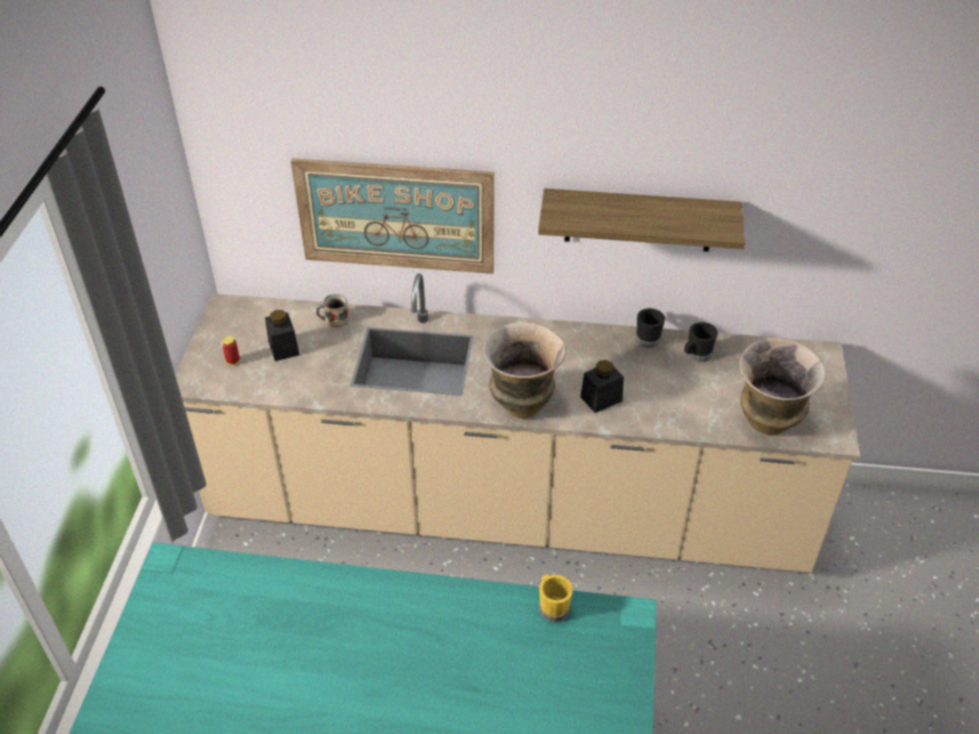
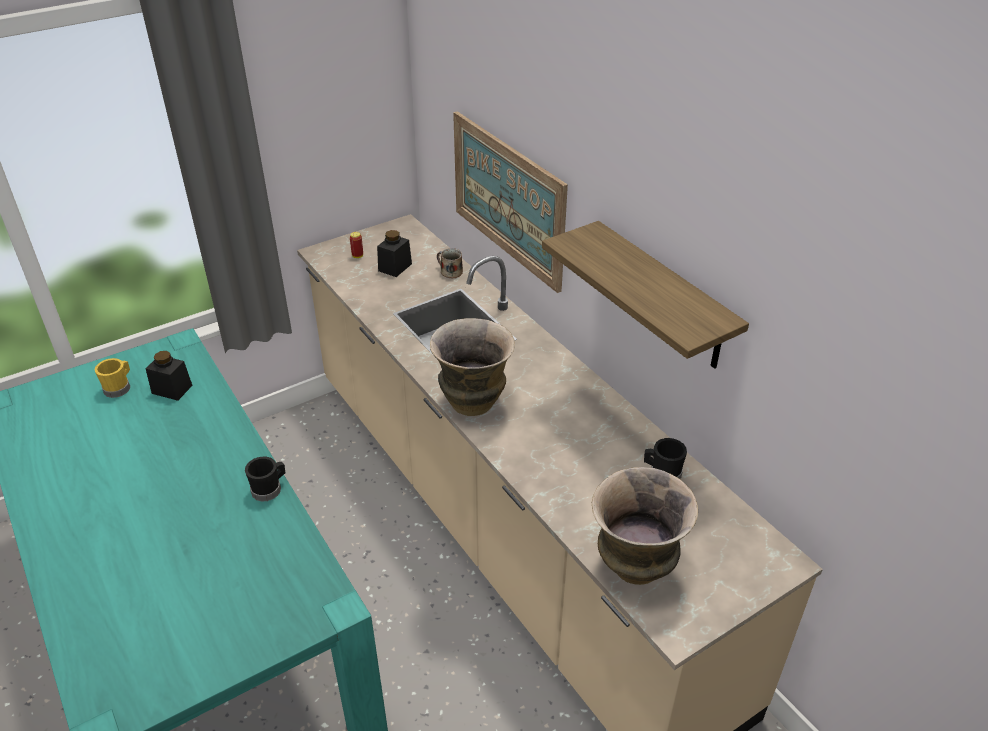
camera: 50 degrees right, 5 degrees down
yellow mug [539,574,573,622] -> yellow mug moved to [94,358,130,398]
black jar [580,360,624,413] -> black jar moved to [146,351,193,401]
black mug [635,308,665,348] -> black mug moved to [245,456,285,502]

